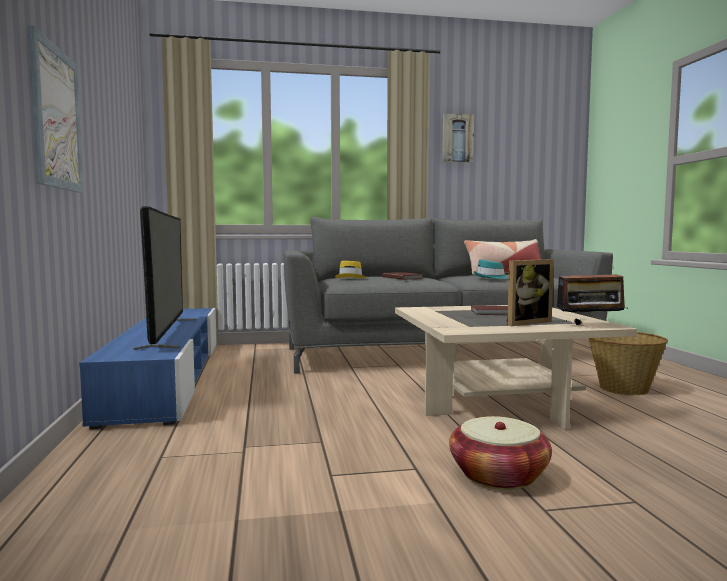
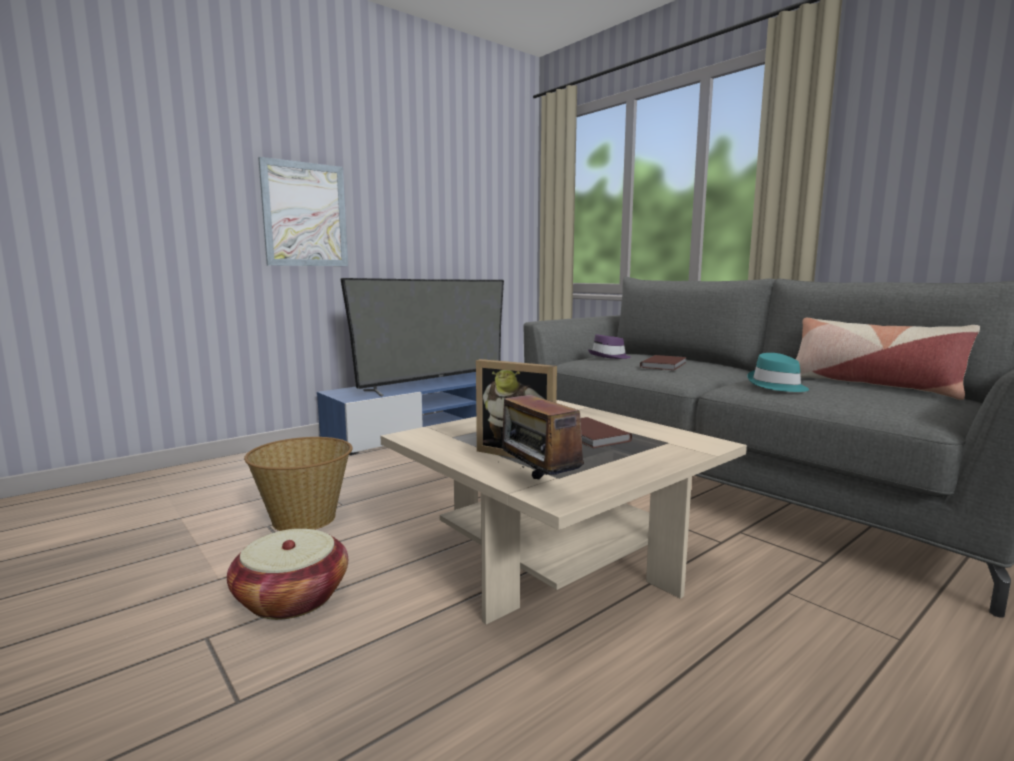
camera: 60 degrees right, 5 degrees up
yellow hat [335,261,366,278] -> purple hat [588,334,631,359]
picture [442,113,474,163] -> none
basket [589,332,668,395] -> basket moved to [244,437,353,531]

